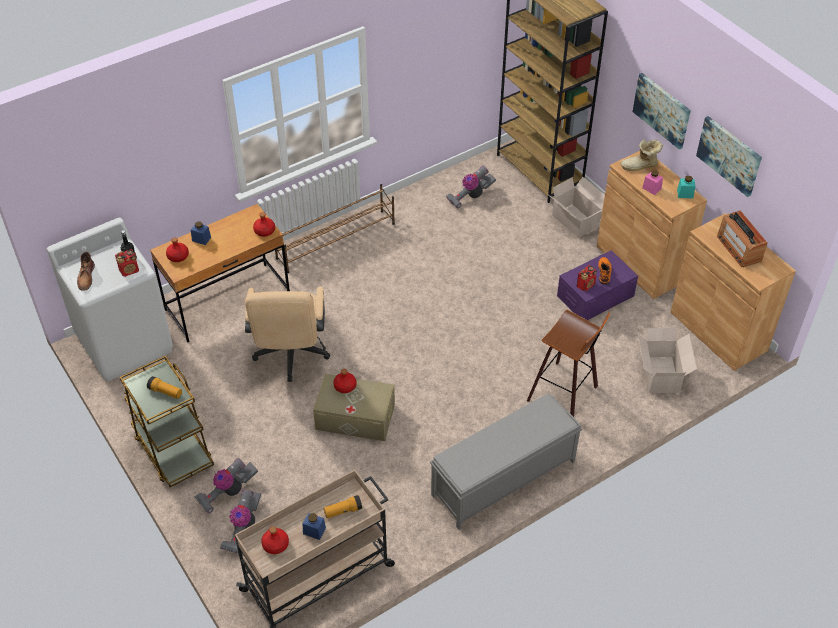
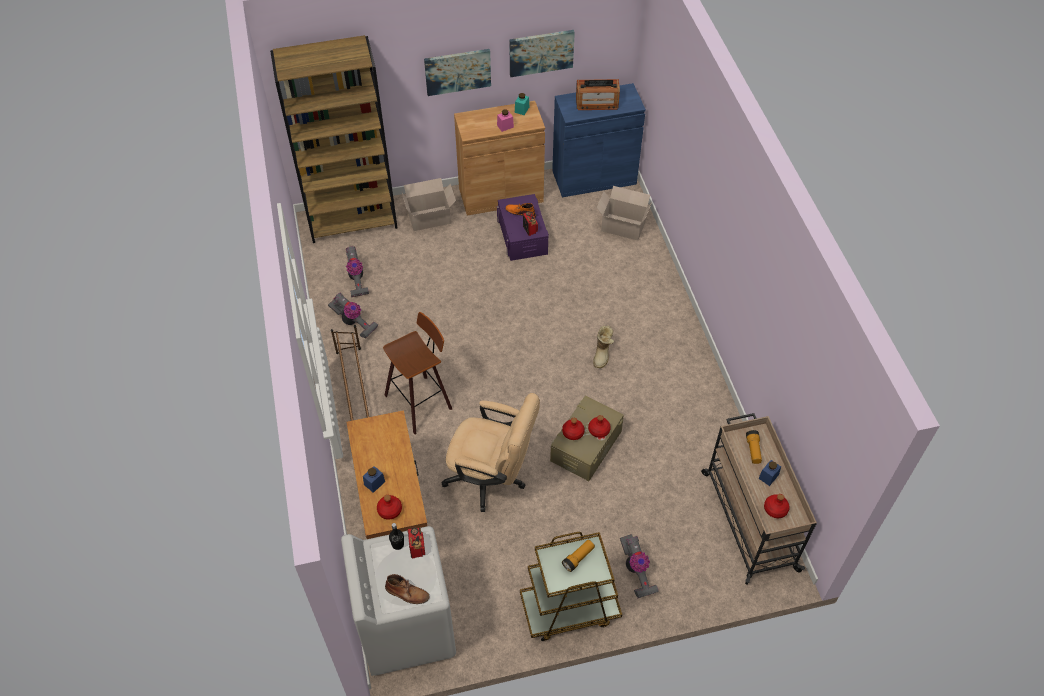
camera: 70 degrees left, 5 degrees up
vacuum cleaner [220,489,261,555] -> vacuum cleaner moved to [328,292,378,339]
red bottle [253,212,275,237] -> red bottle moved to [588,415,611,438]
grey bench [430,394,582,530] -> none
stool [527,310,610,417] -> stool moved to [383,312,452,435]
boot [620,139,663,171] -> boot moved to [593,325,614,368]
brown cabinet [671,213,796,371] -> blue cabinet [552,83,646,197]

